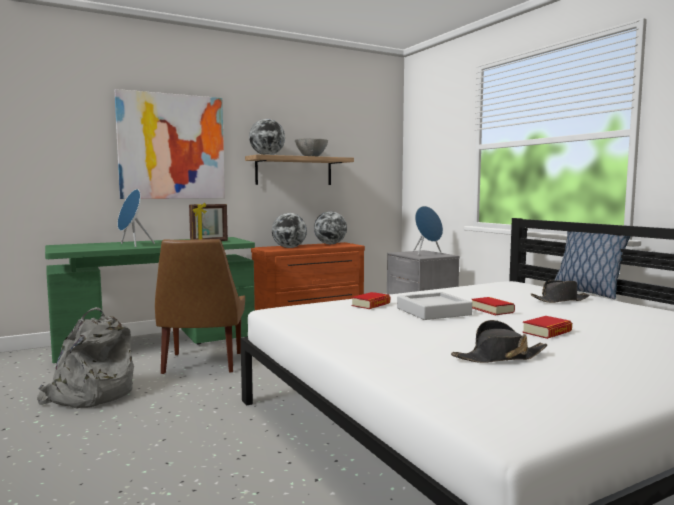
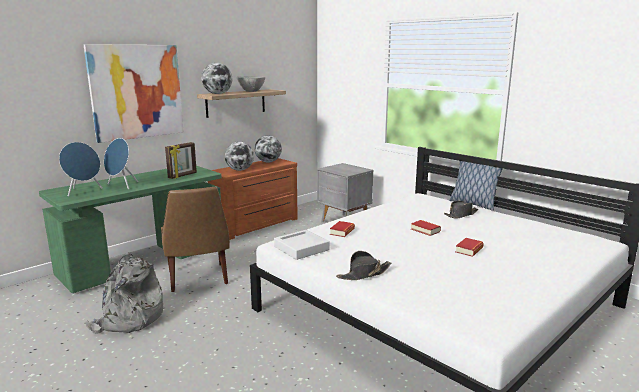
camera: 15 degrees left, 10 degrees up
grey tray [397,292,472,320] -> grey tray moved to [274,230,330,260]
blue speaker [413,206,443,255] -> blue speaker moved to [59,142,103,197]
black hat [451,320,548,363] -> black hat moved to [336,251,391,280]

